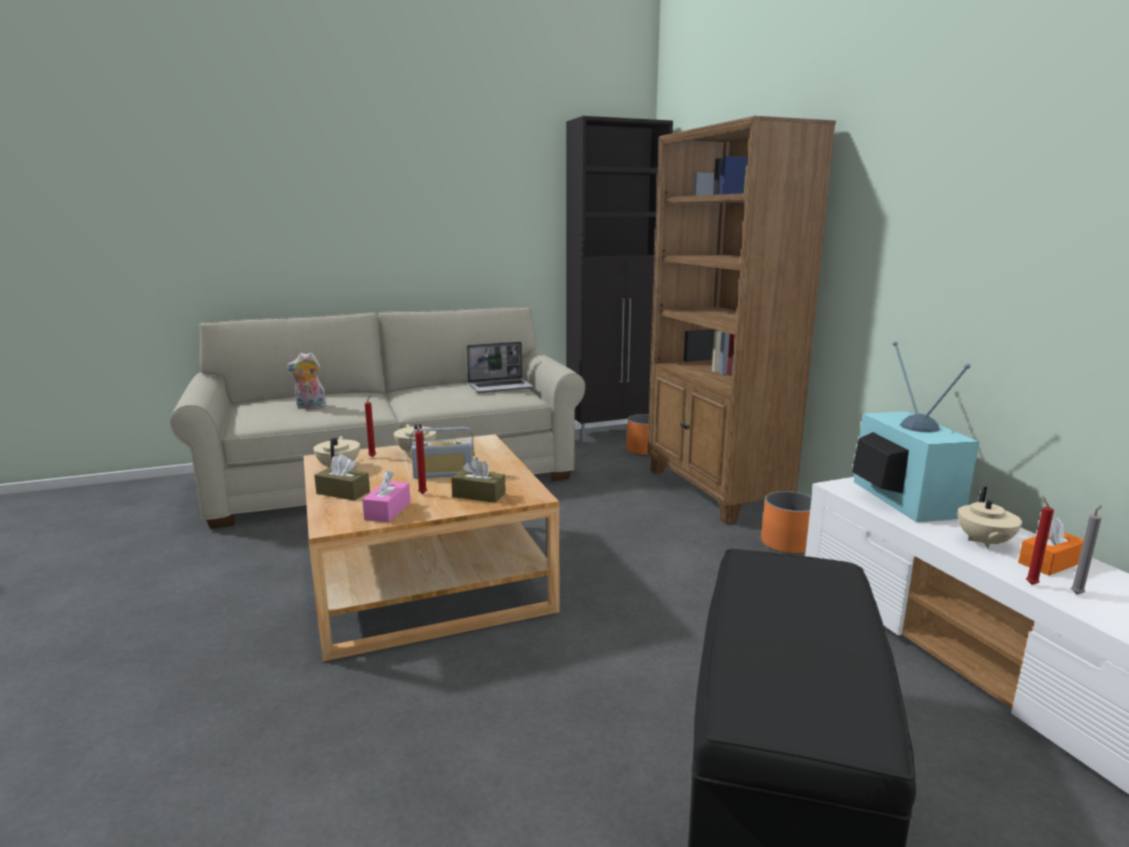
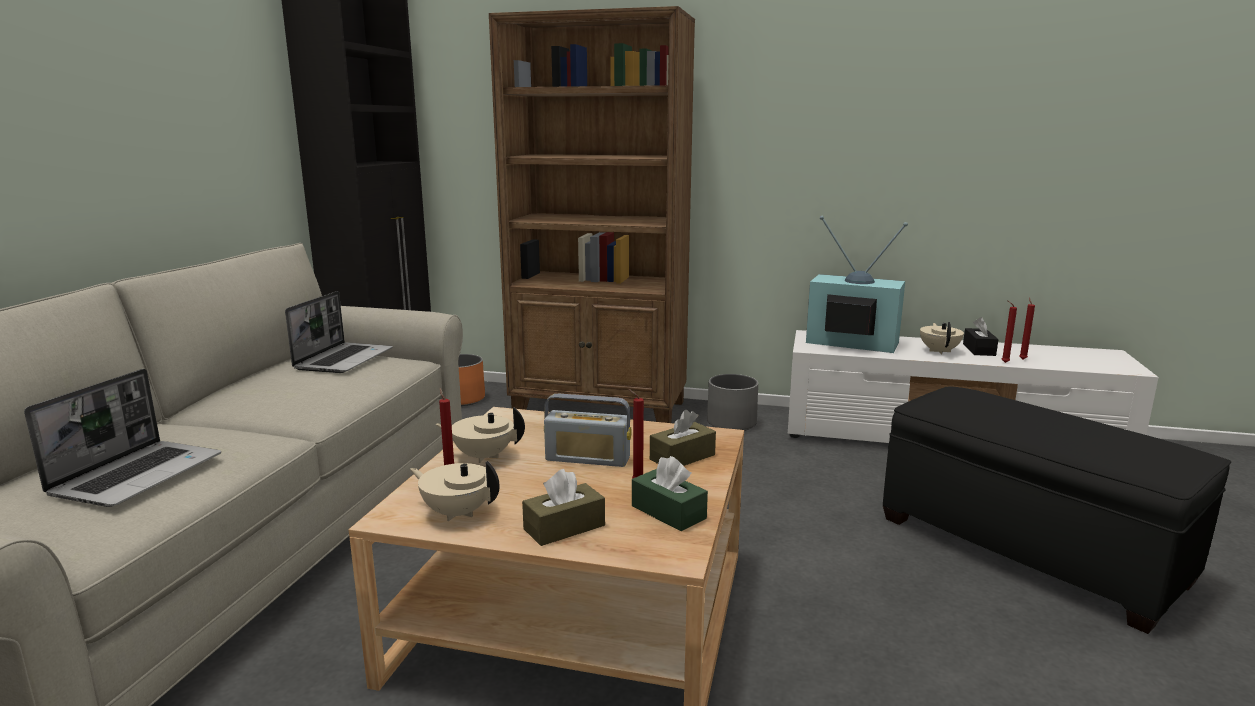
camera: 55 degrees left, 0 degrees up
plush toy [287,352,328,409] -> laptop [24,369,221,507]
pink tissue box [362,471,411,522] -> green tissue box [632,456,708,531]
radio [410,427,475,479] -> radio turned 75 degrees clockwise [544,394,632,467]
orange planter [761,491,812,555] -> grey planter [707,374,758,431]
beige teapot [958,487,1022,549] -> beige teapot turned 135 degrees counterclockwise [920,322,964,354]
orange tissue box [1018,518,1084,576] -> black tissue box [963,317,999,356]
grey candle [1071,505,1102,594] -> red candle [1019,297,1035,359]

